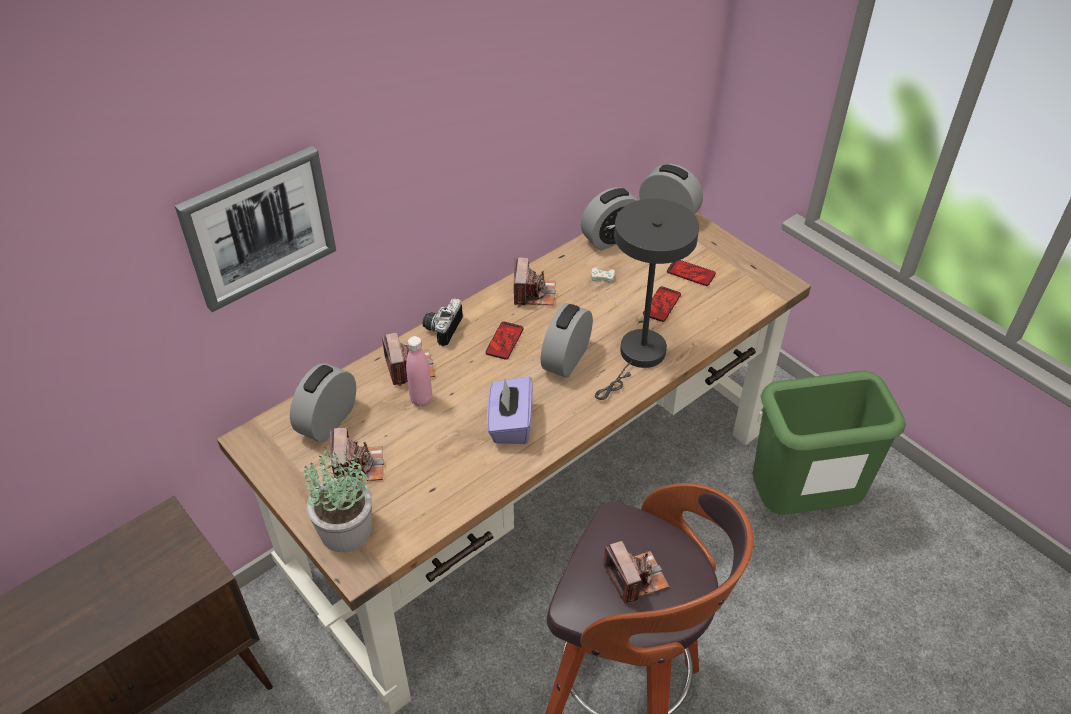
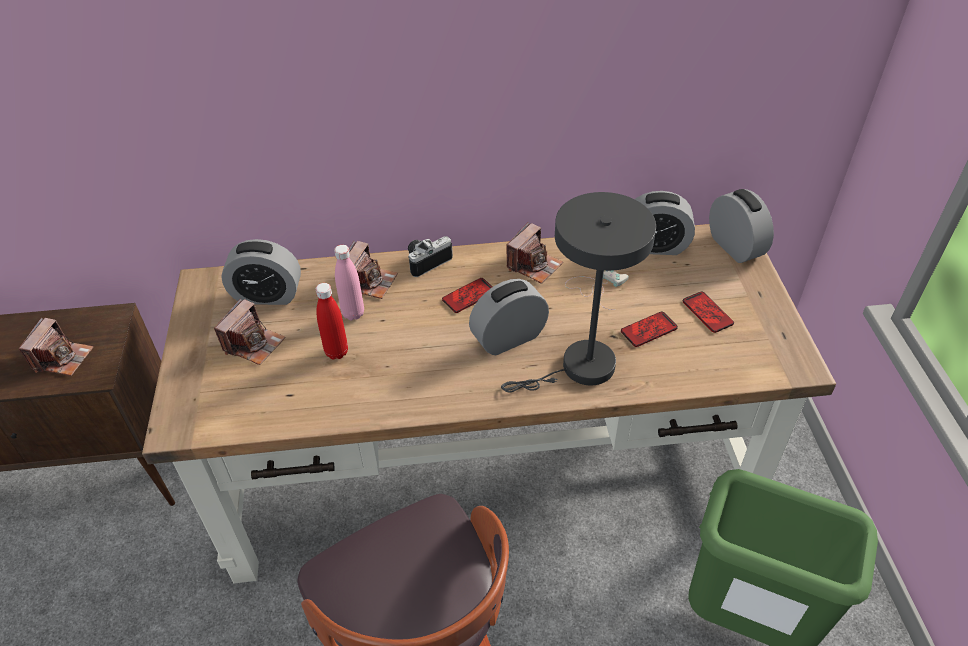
camera: 35 degrees right, 0 degrees up
picture [175,146,336,312] -> none
alarm clock [290,363,356,442] -> alarm clock turned 150 degrees counterclockwise [221,239,301,305]
potted plant [304,447,372,552] -> none
purple tissue box [487,376,533,444] -> none
camera [603,541,669,604] -> camera moved to [19,318,93,376]
none -> red bottle [315,283,348,359]

